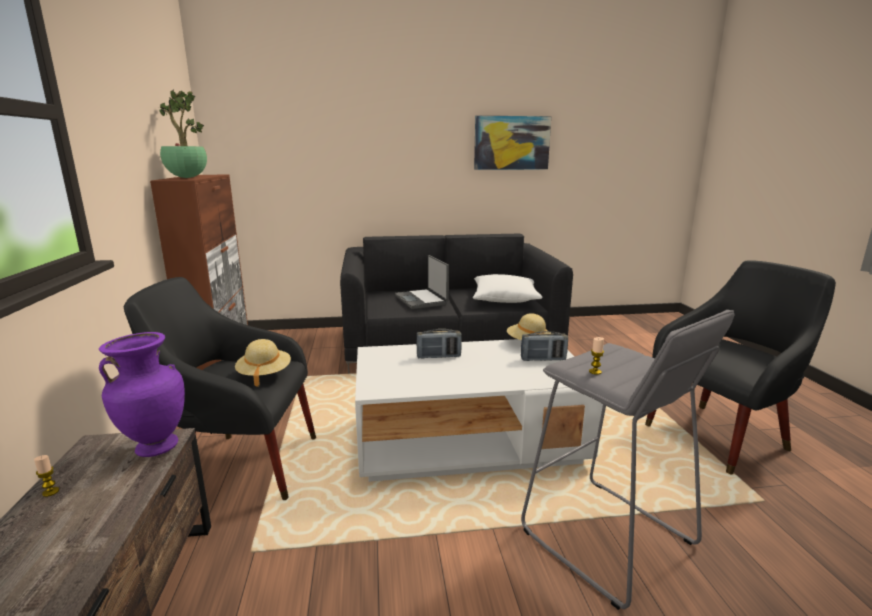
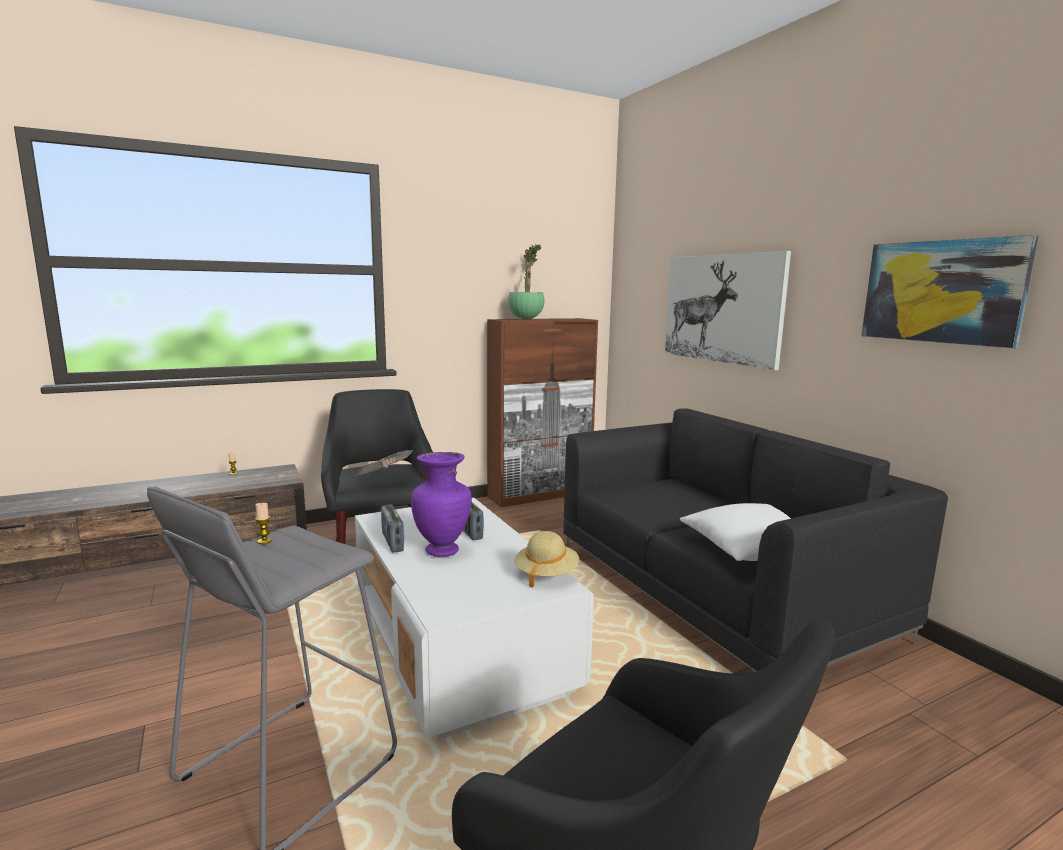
camera: 70 degrees right, 5 degrees down
purple vase [99,332,185,457] -> purple vase moved to [411,452,472,557]
beige hat [235,339,291,387] -> newspaper [354,450,413,476]
laptop [395,255,449,309] -> none
radio [521,331,568,361] -> radio moved to [381,504,404,552]
none -> picture [665,251,791,370]

